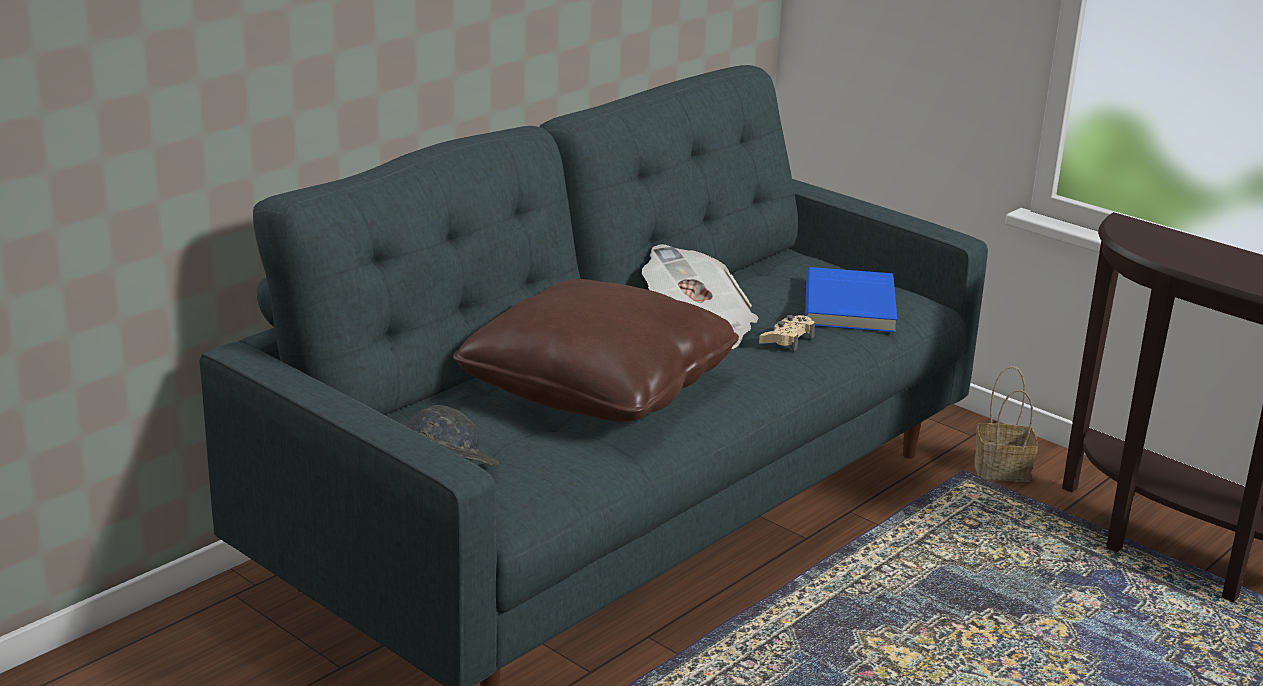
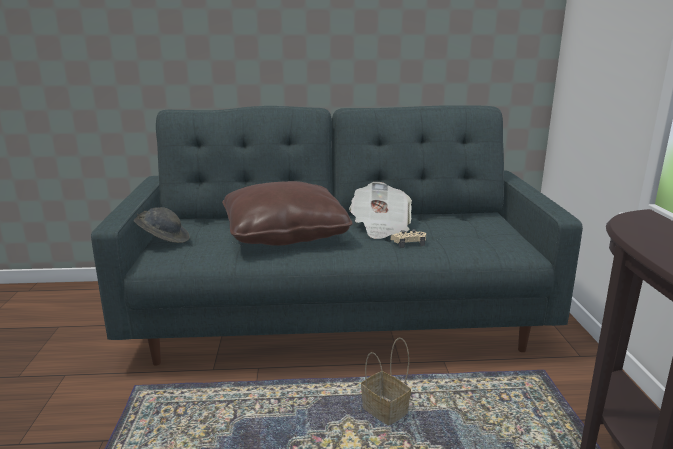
camera: 45 degrees right, 5 degrees down
blue book [805,267,897,332] -> none
basket [975,366,1038,482] -> basket moved to [361,338,411,425]

